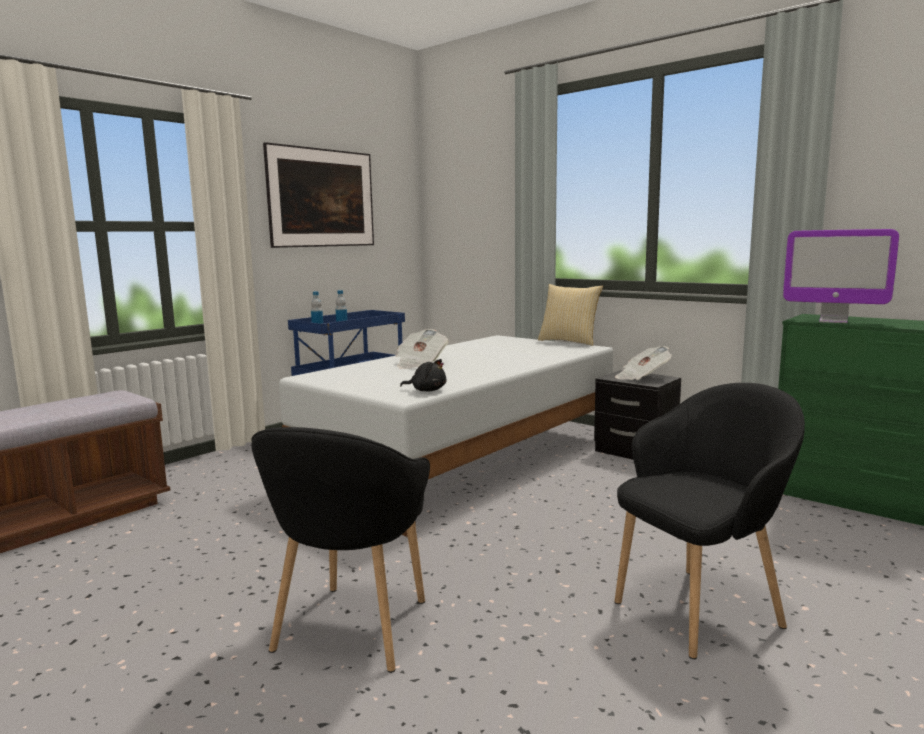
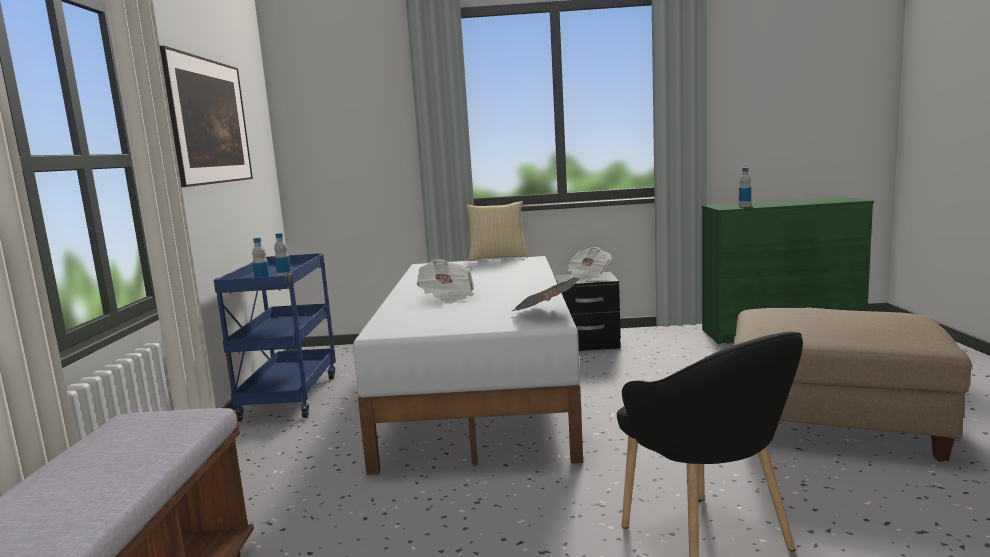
camera: 40 degrees left, 0 degrees up
black plush toy [400,359,446,392] -> newspaper [512,277,580,311]
black armchair [615,383,805,659] -> beige ottoman [733,308,972,462]
monitor [783,229,899,323] -> bottle [739,168,751,207]

